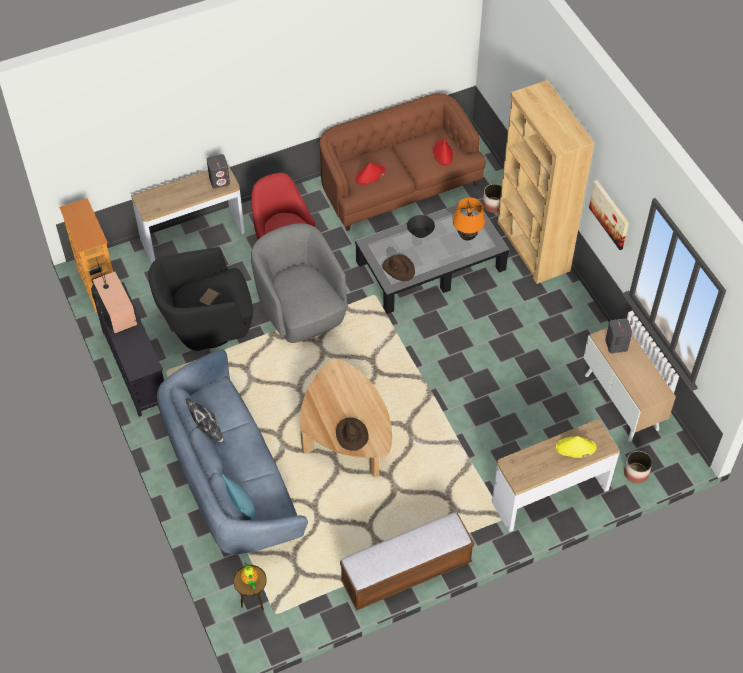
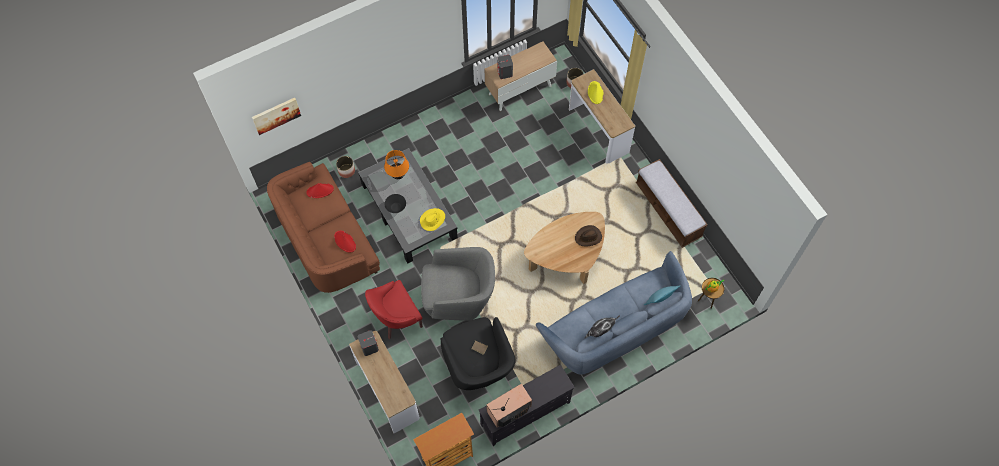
camera: 95 degrees left, 10 degrees up
grey armchair [251,223,348,343] -> grey armchair turned 150 degrees counterclockwise [421,247,495,321]
brown hat [382,254,415,281] -> yellow hat [420,208,445,231]
brown bookcase [498,80,595,284] -> none
picture [589,180,629,250] -> picture moved to [252,97,301,135]

